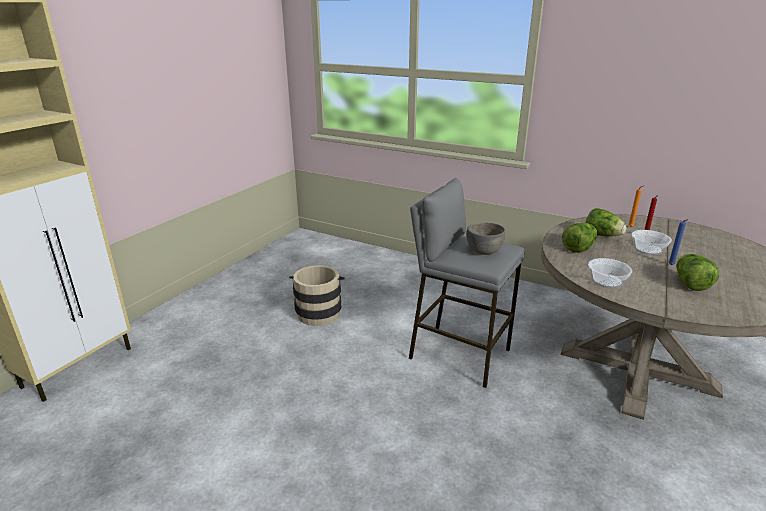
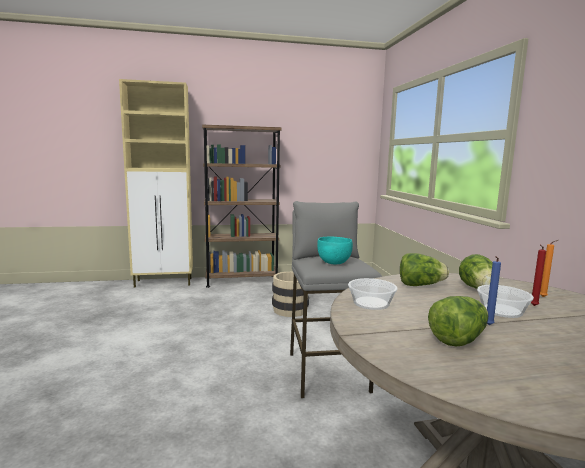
camera: 50 degrees right, 15 degrees down
grey bowl [467,222,505,255] -> turquoise bowl [317,236,353,264]
none -> brown bookcase [202,125,282,288]

